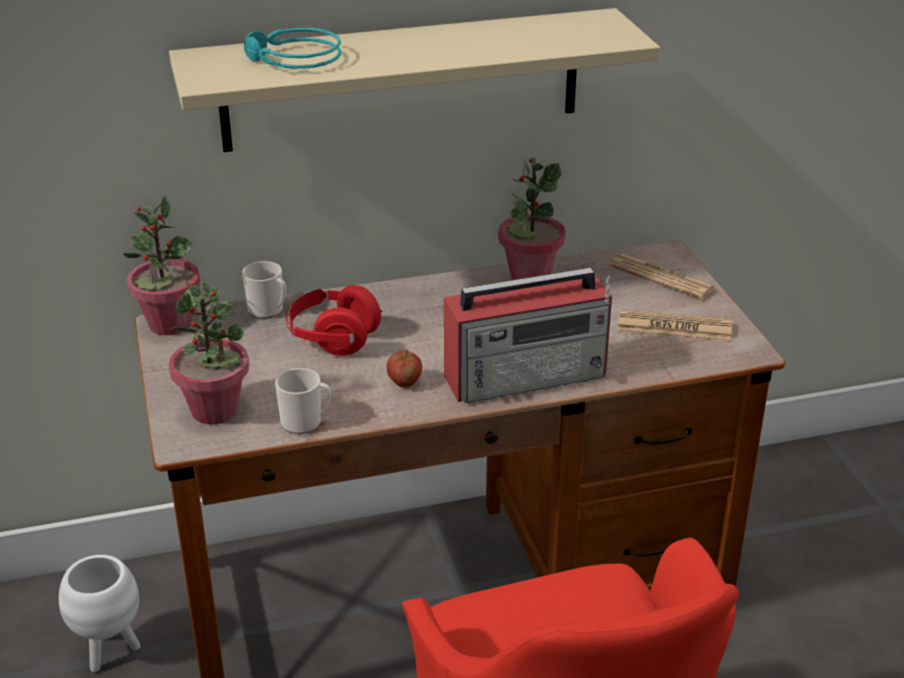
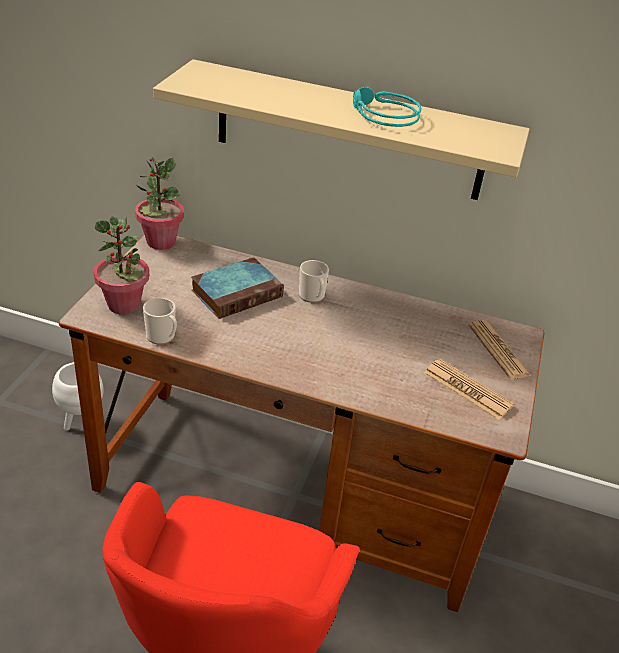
camera: 30 degrees right, 5 degrees up
mug [242,261,286,319] -> mug moved to [299,260,329,303]
turquoise headphones [244,28,341,69] -> turquoise headphones moved to [353,86,422,127]
red headphones [286,285,382,356] -> book [191,257,284,319]
apple [387,349,422,387] -> none
radio [444,268,612,403] -> none
potted plant [498,158,566,280] -> none

